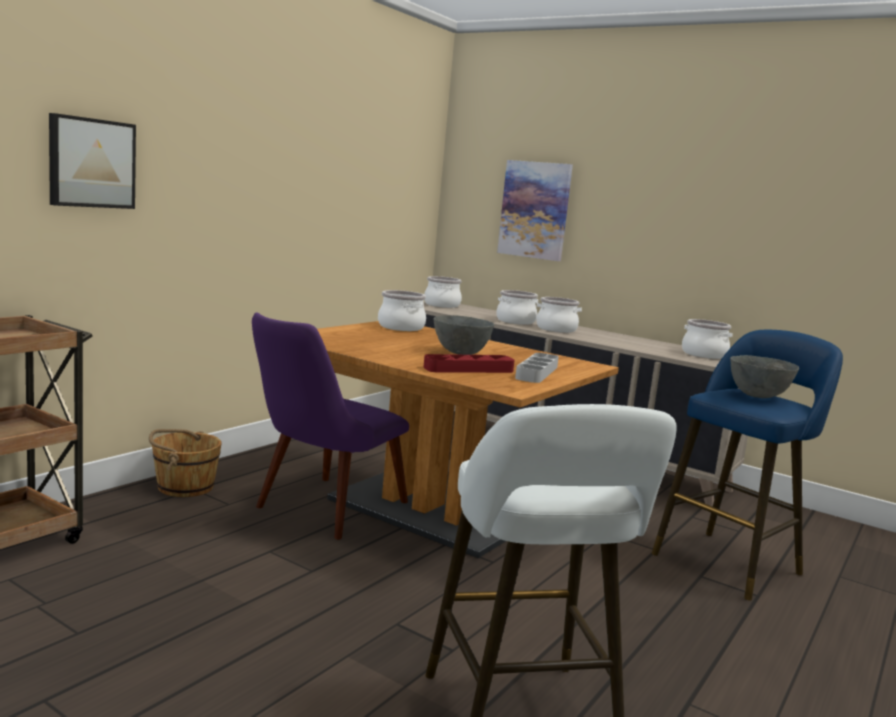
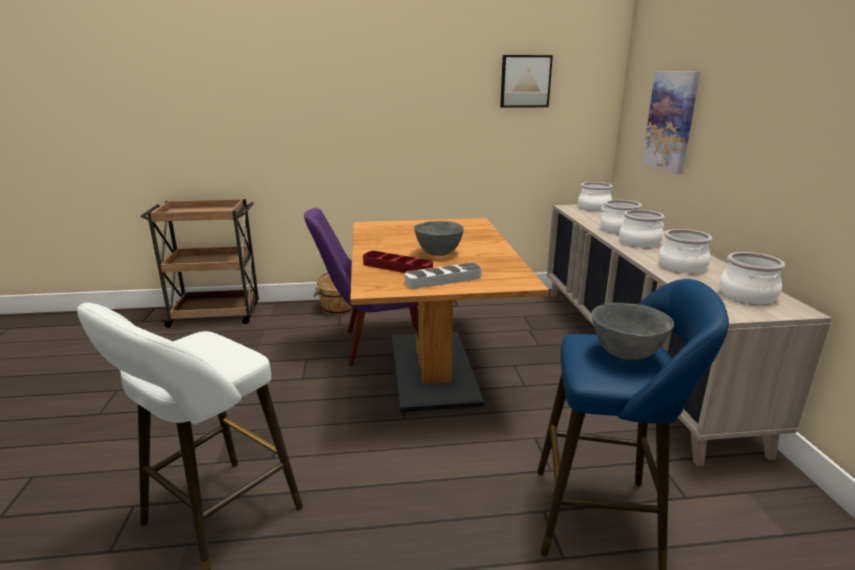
camera: 50 degrees right, 10 degrees up
picture [49,113,136,209] -> picture moved to [500,55,553,108]
cooking pot [378,290,426,331] -> cooking pot moved to [658,229,712,273]

